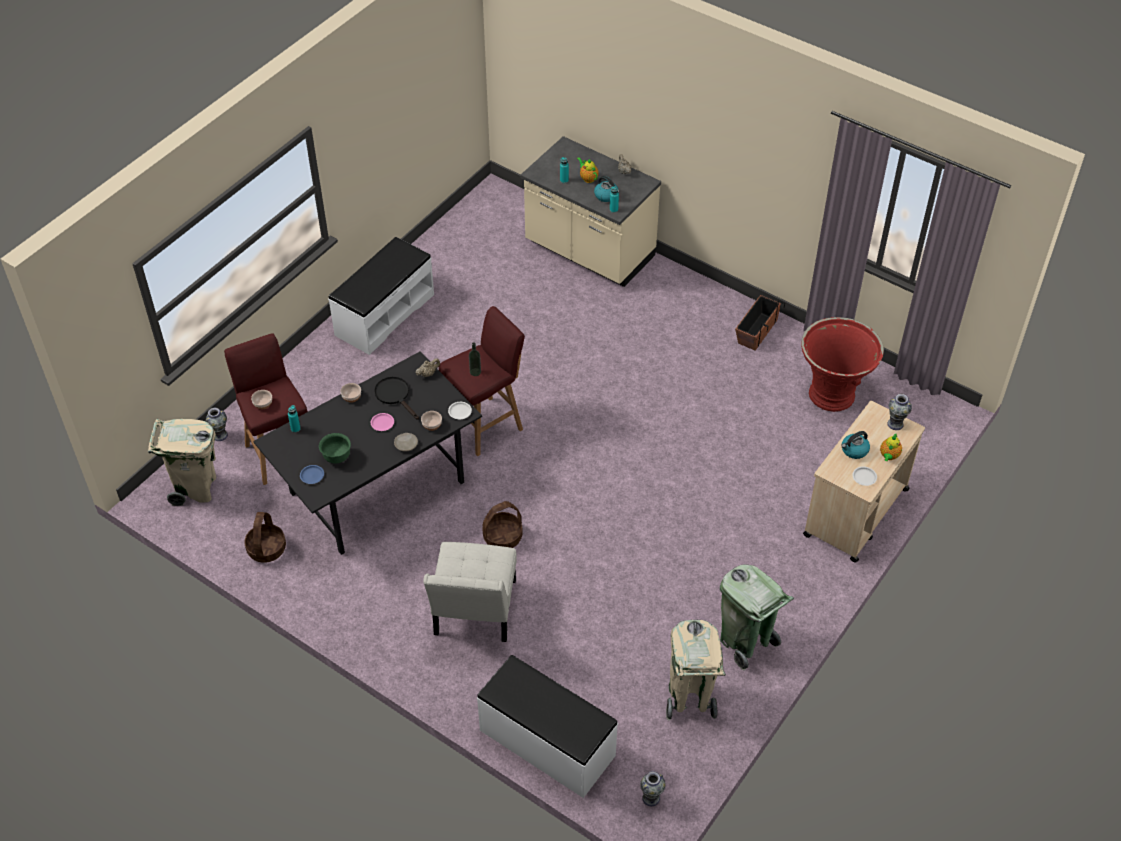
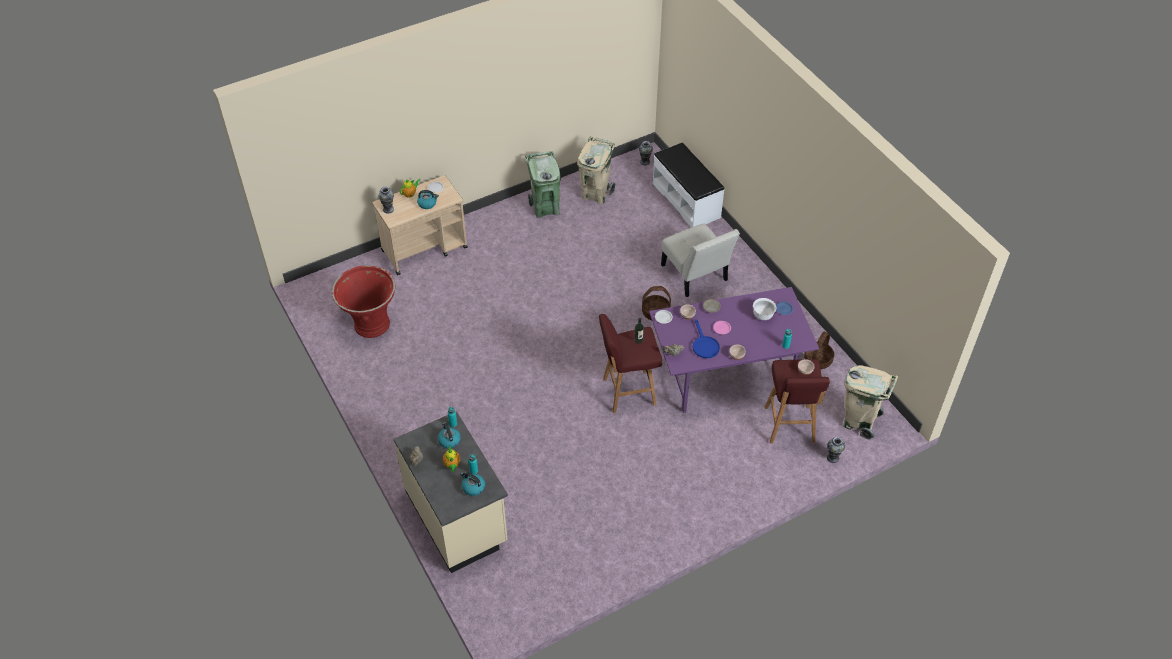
camera: 155 degrees left, 0 degrees up
black dining table [253,351,482,555] -> purple dining table [649,287,819,413]
green bowl [319,433,351,464] -> white bowl [753,298,776,320]
white bench [328,237,434,355] -> none
black frying pan [374,377,419,420] -> blue frying pan [693,319,720,358]
white chair [423,542,517,642] -> white chair turned 120 degrees clockwise [661,224,740,297]
planter [735,295,785,350] -> none
none -> kettle [460,472,485,496]

